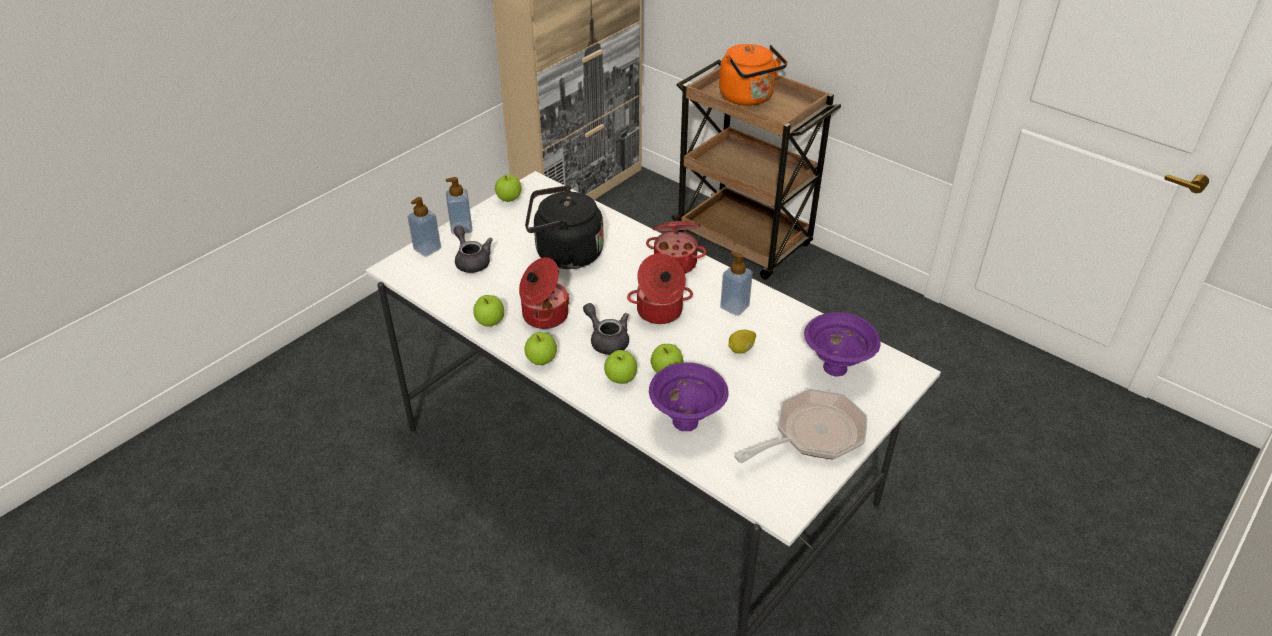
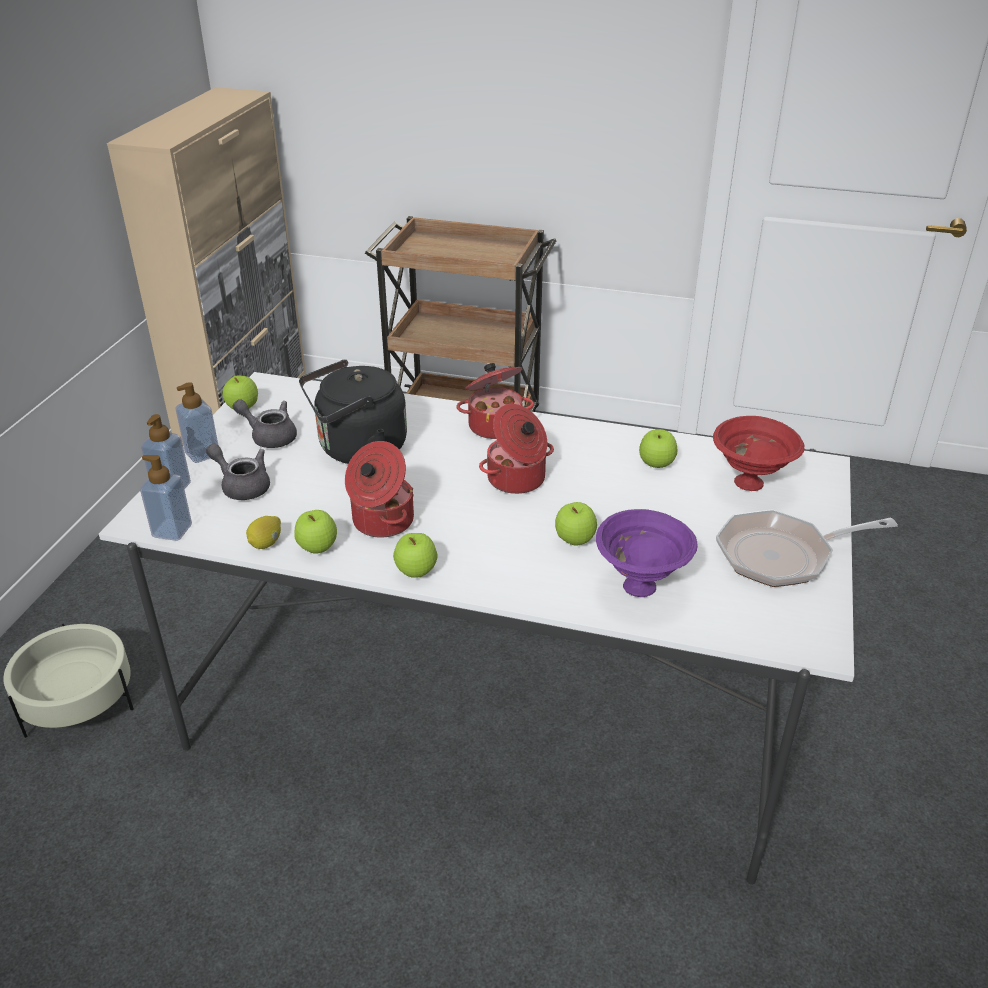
camera: 25 degrees left, 5 degrees down
grey teapot [583,303,629,355] -> grey teapot moved to [233,399,297,448]
apple [604,350,637,384] -> apple moved to [639,429,677,468]
orange kettle [719,44,787,106] -> none
soap dispenser [720,251,753,316] -> soap dispenser moved to [140,455,192,541]
lemon [729,330,756,354] -> lemon moved to [246,516,281,549]
frying pan [734,388,867,464] -> frying pan turned 135 degrees counterclockwise [716,510,898,587]
purple bowl [804,312,881,376] -> red bowl [713,416,805,491]
none -> beige planter [3,624,134,738]

